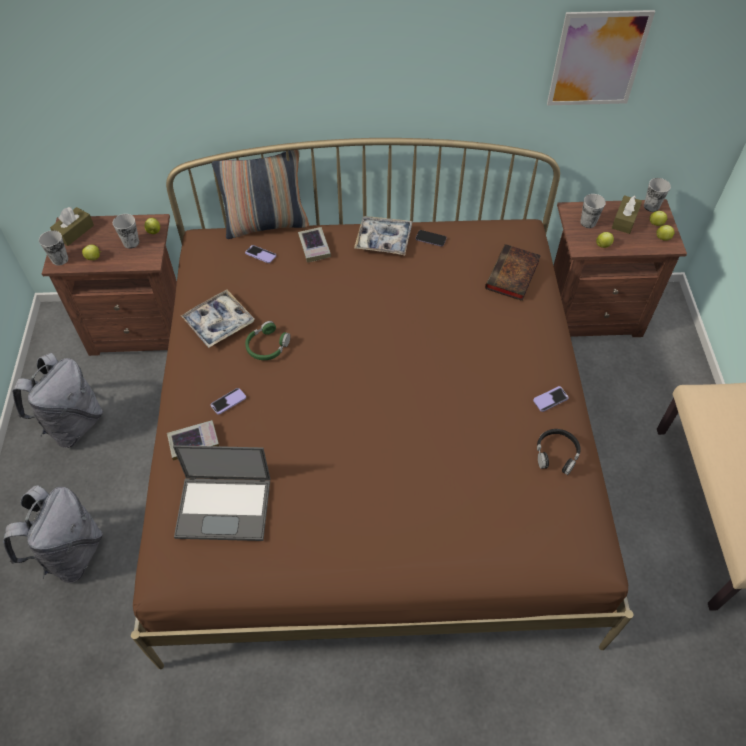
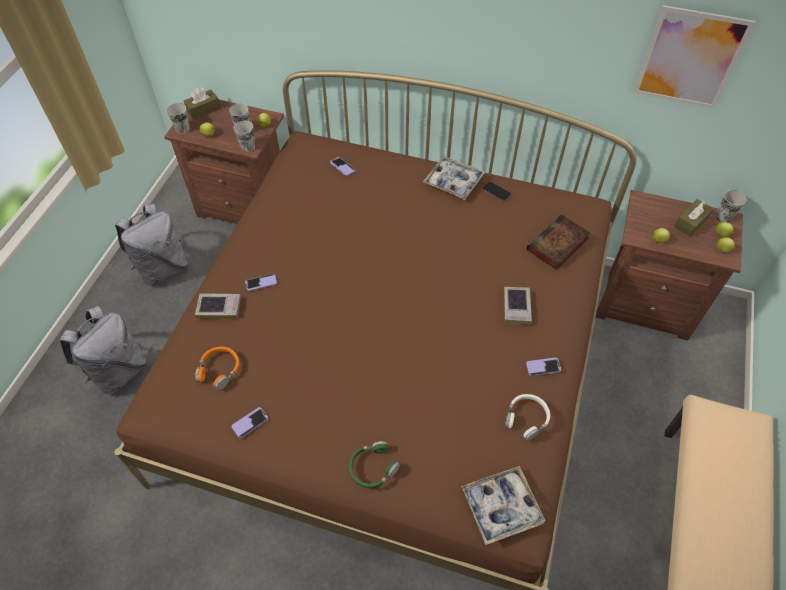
camera: 20 degrees right, 0 degrees up
laptop [173,445,271,541] -> orange headphones [195,347,240,390]
tray [181,289,255,348] -> tray moved to [461,466,545,545]
pillow [212,150,309,239] -> none
green headphones [245,321,291,360] -> green headphones moved to [349,441,400,488]
book [298,227,331,263] -> book moved to [504,287,532,324]
black headphones [537,429,581,475] -> white headphones [505,394,550,441]
cup [581,194,606,228] -> cup moved to [234,121,255,152]
none -> phone [232,407,268,438]

